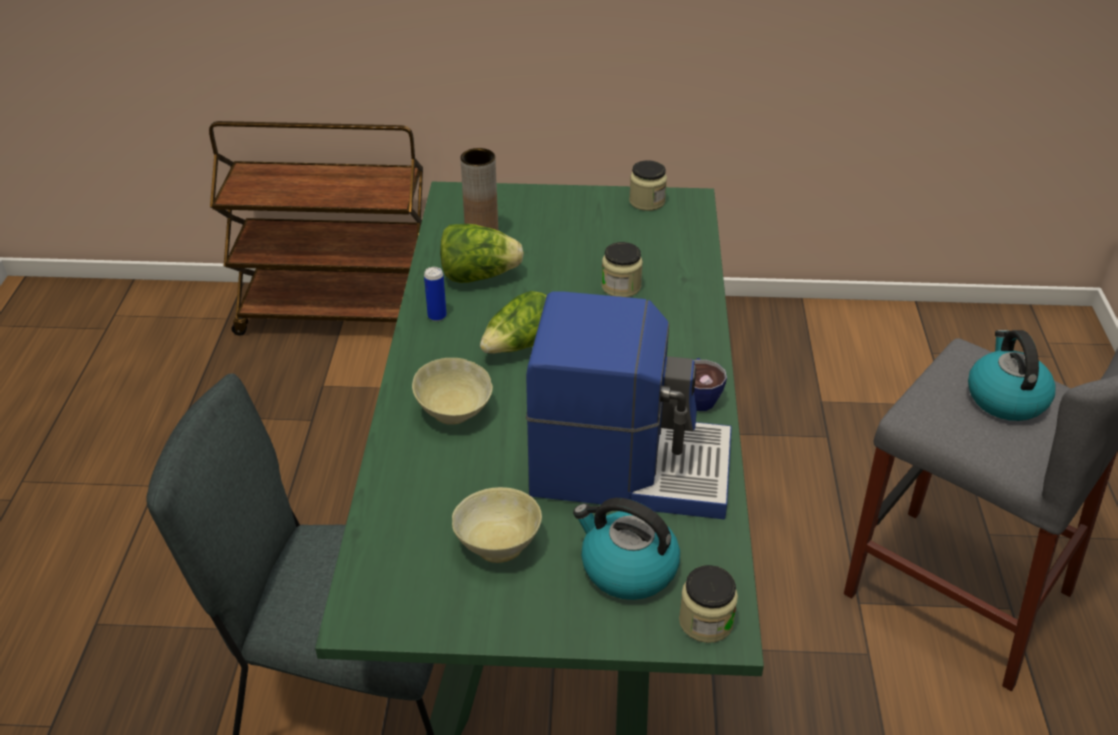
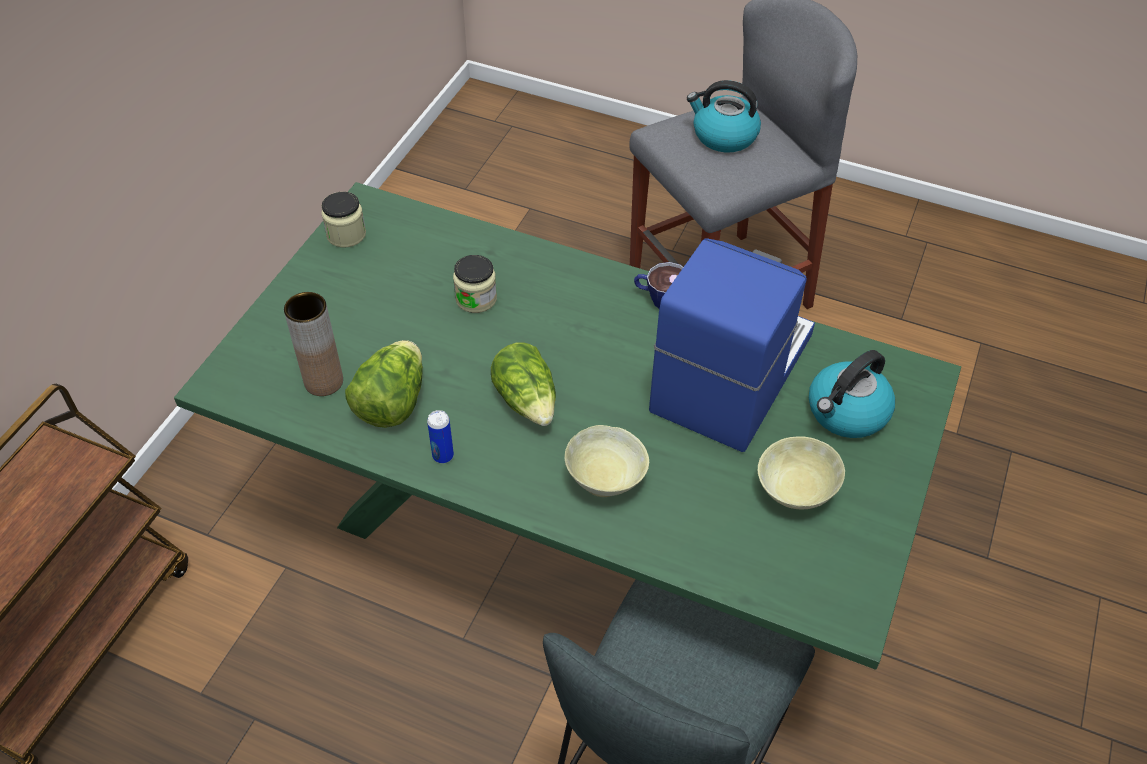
camera: 70 degrees left, 10 degrees up
jar [679,565,738,643] -> none

